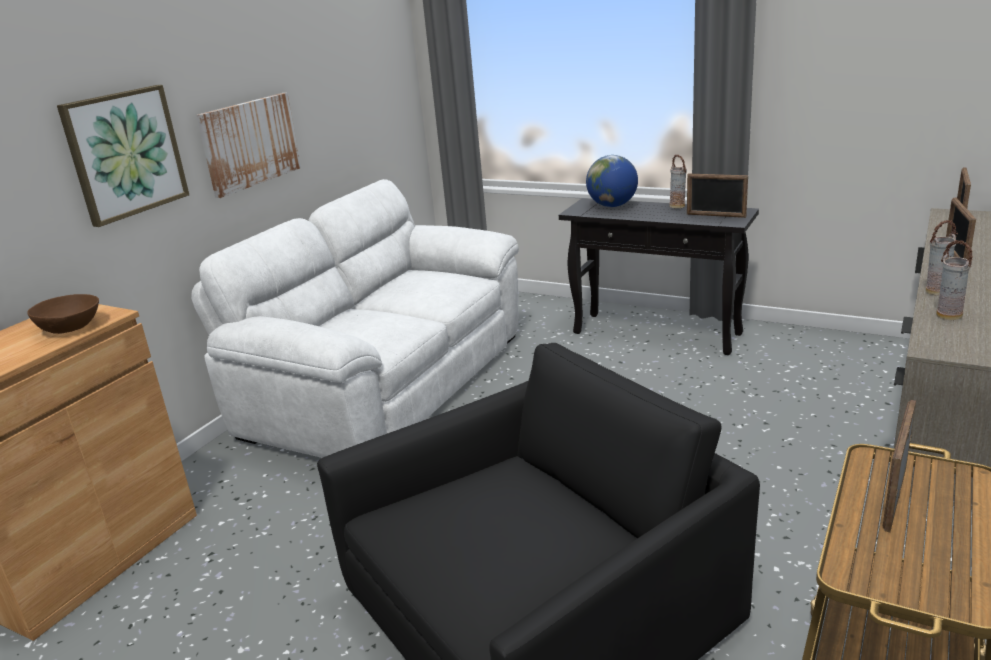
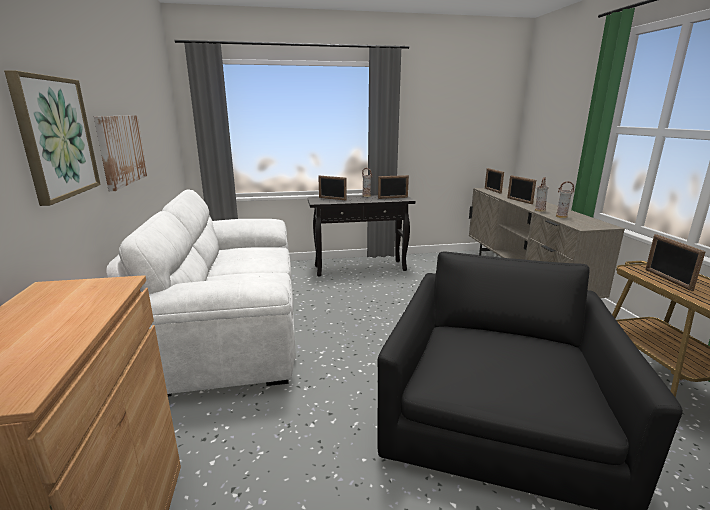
camera: 40 degrees left, 5 degrees down
brown bowl [27,294,99,334] -> none
globe [586,155,638,207] -> picture frame [318,176,347,200]

